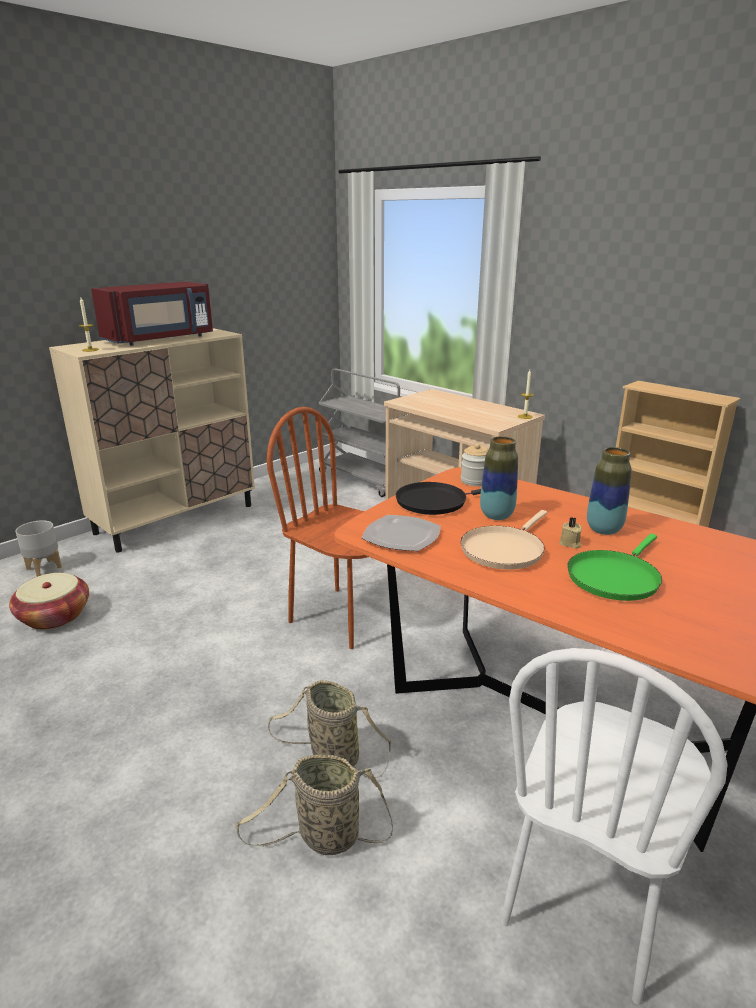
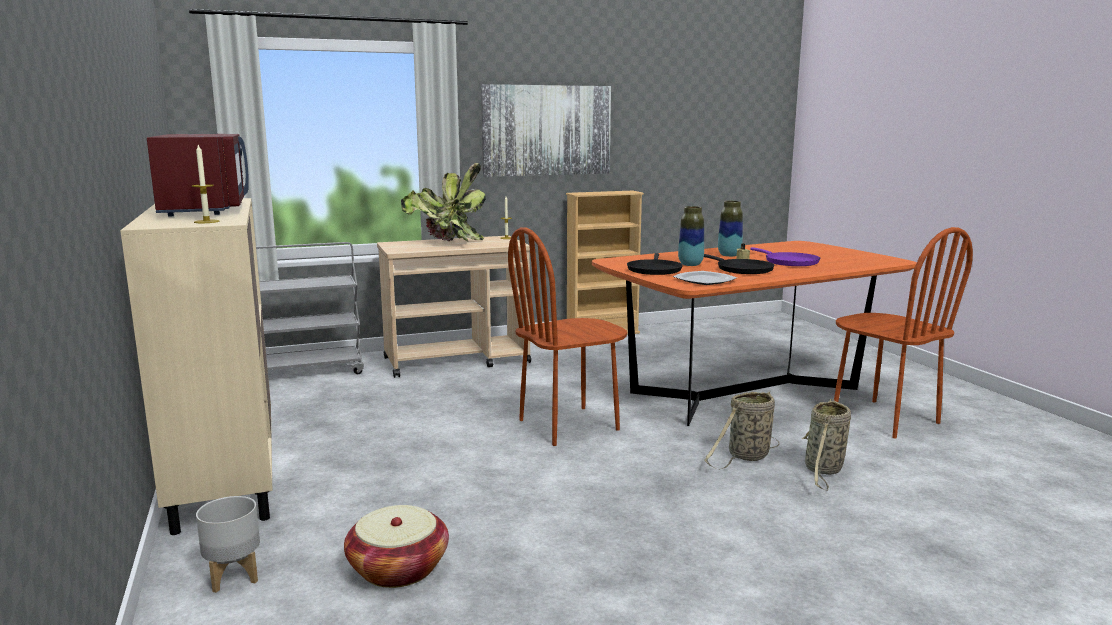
camera: 65 degrees left, 10 degrees down
beige frying pan [460,510,547,569] -> black frying pan [704,254,774,274]
jar [461,443,488,486] -> none
white chair [501,648,728,1005] -> brown chair [834,227,973,438]
green frying pan [567,534,662,601] -> purple frying pan [750,247,820,266]
none -> potted plant [401,163,486,242]
none -> picture [481,84,611,177]

